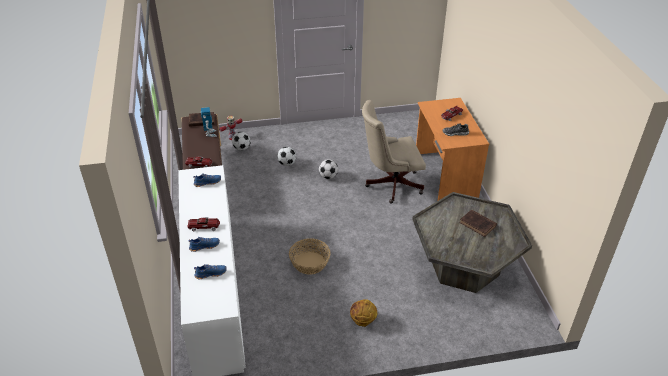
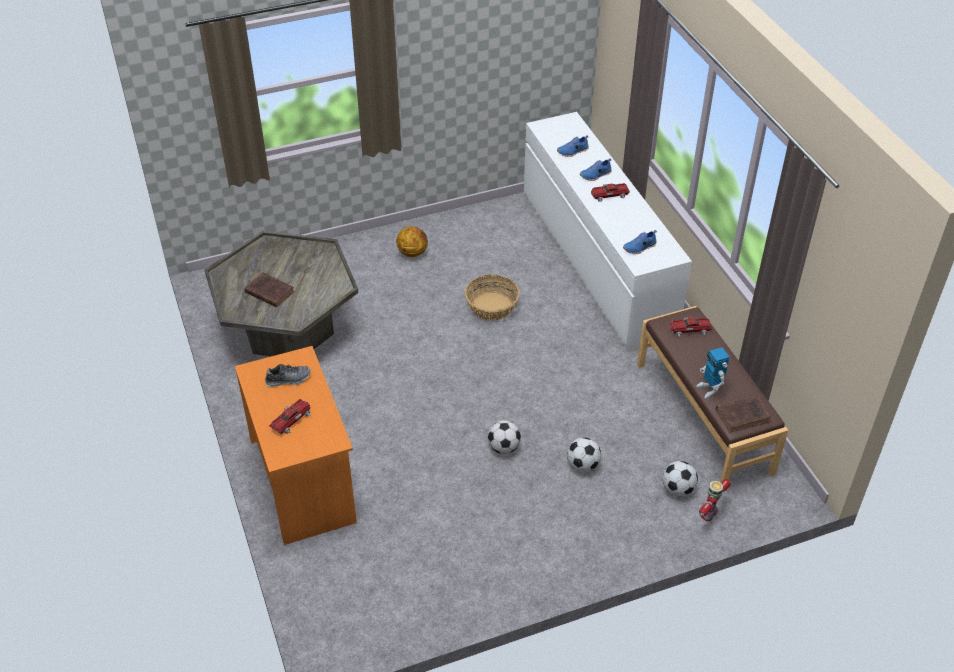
camera: 170 degrees right, 5 degrees up
beige office chair [362,100,426,203] -> none

